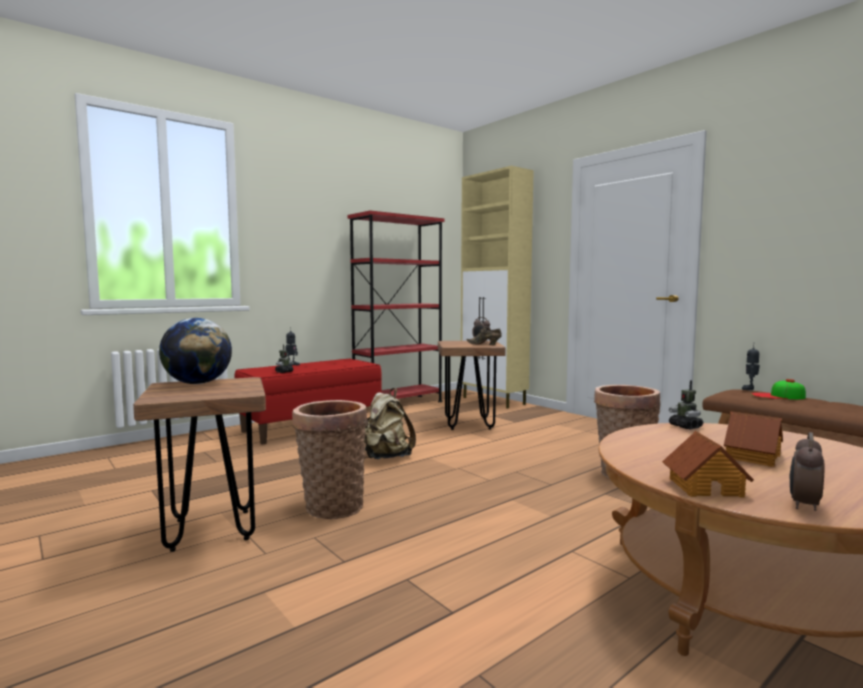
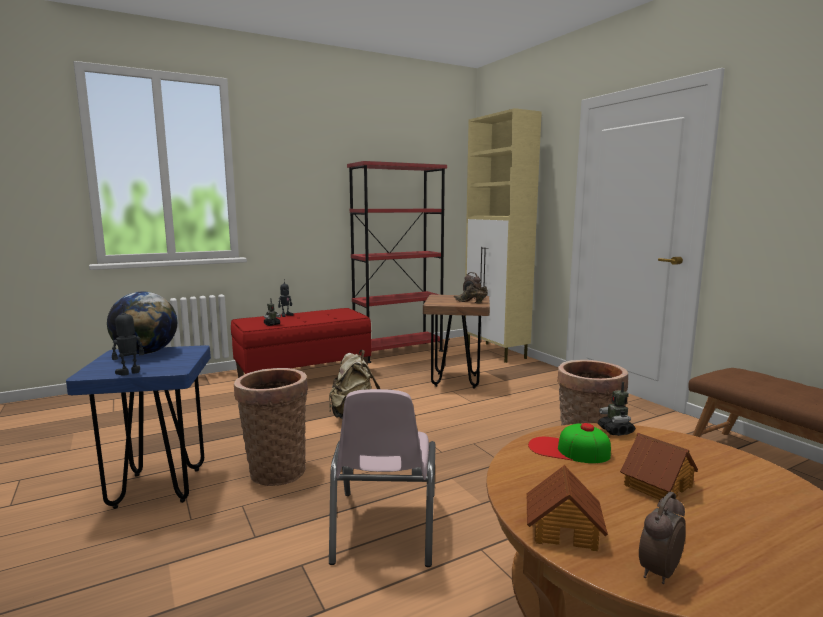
camera: 10 degrees right, 5 degrees up
brown stool [133,377,266,552] -> blue stool [66,345,211,509]
toy robot [742,347,760,390] -> toy robot moved to [112,304,144,376]
cap [751,379,806,399] -> cap moved to [528,423,611,463]
none -> pink chair [329,389,436,567]

